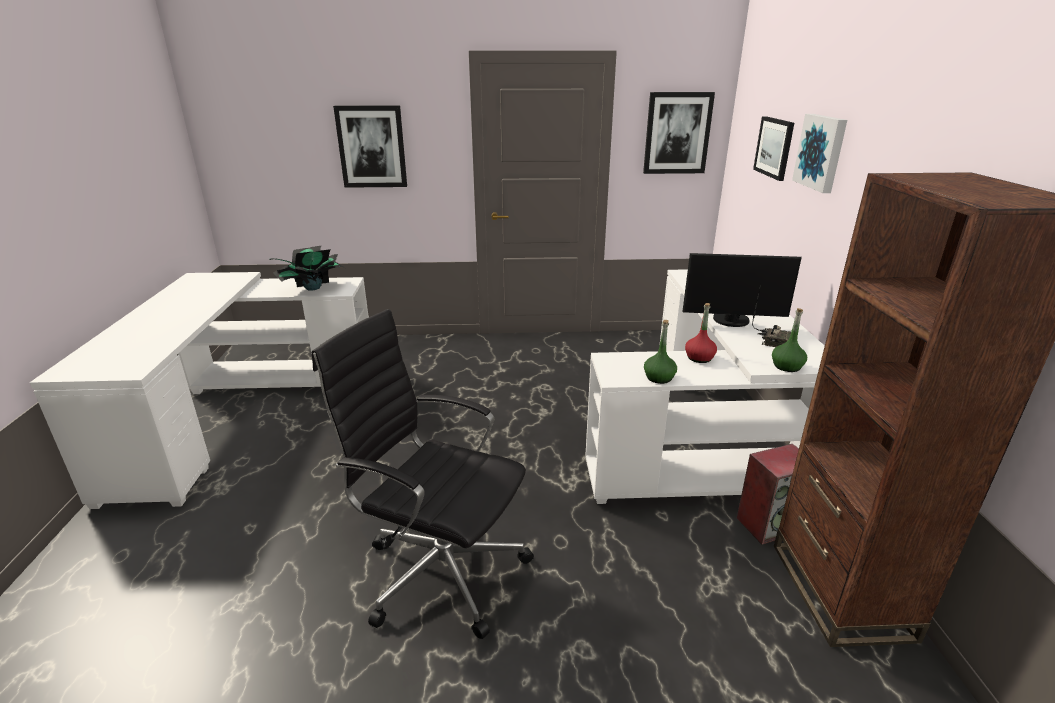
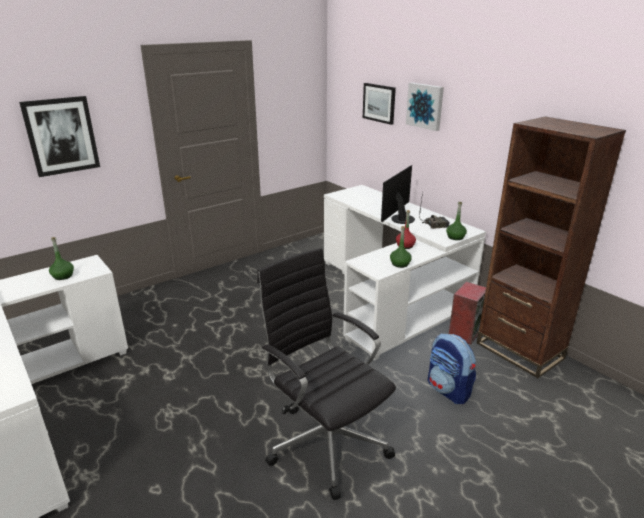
camera: 35 degrees left, 0 degrees up
potted plant [269,245,345,291] -> green bottle [49,237,74,280]
black office chair [312,309,534,639] -> black office chair turned 60 degrees clockwise [257,248,396,500]
picture [643,92,715,174] -> none
monitor [682,253,802,327] -> monitor turned 150 degrees clockwise [381,165,415,224]
none -> backpack [428,333,476,404]

